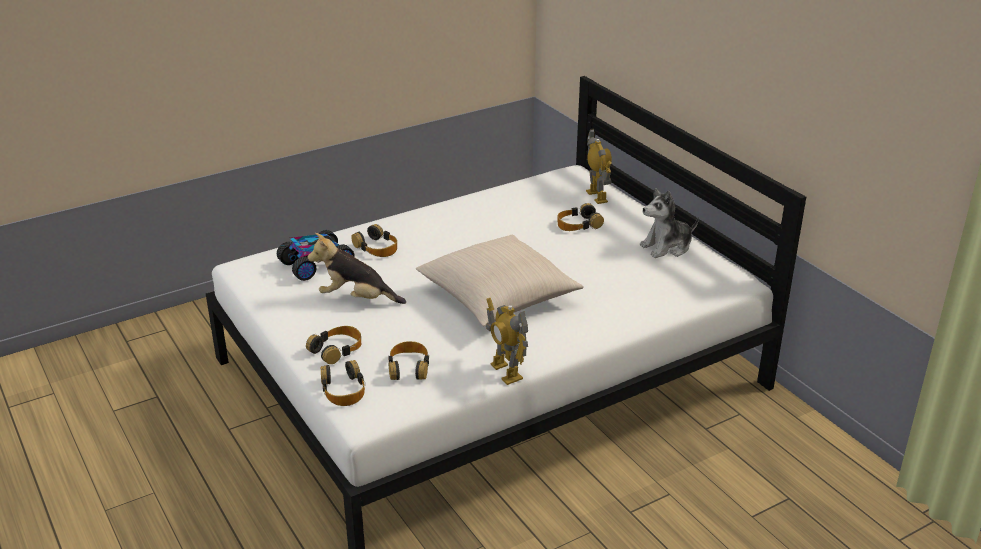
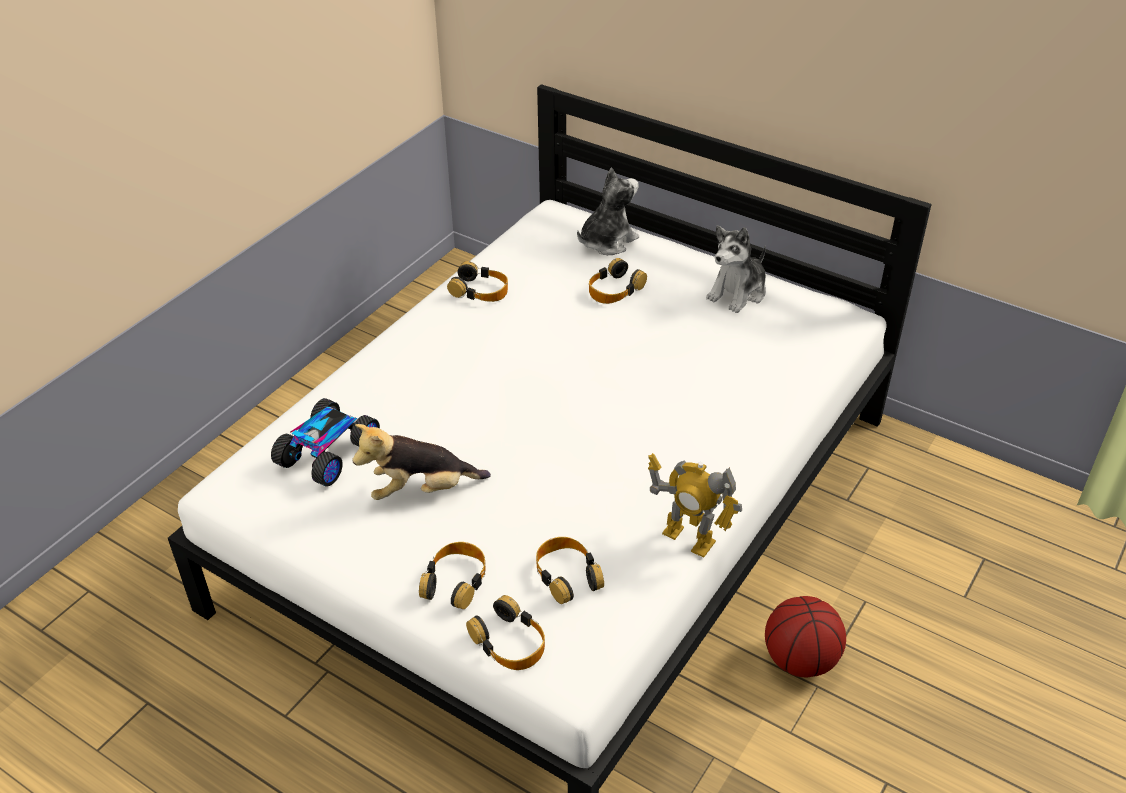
camera: 25 degrees left, 10 degrees up
headphones [351,224,397,257] -> headphones moved to [447,261,508,302]
beige pillow [416,234,584,326] -> none
toy robot [586,129,612,204] -> plush toy [577,167,639,255]
none -> basketball [765,596,846,677]

